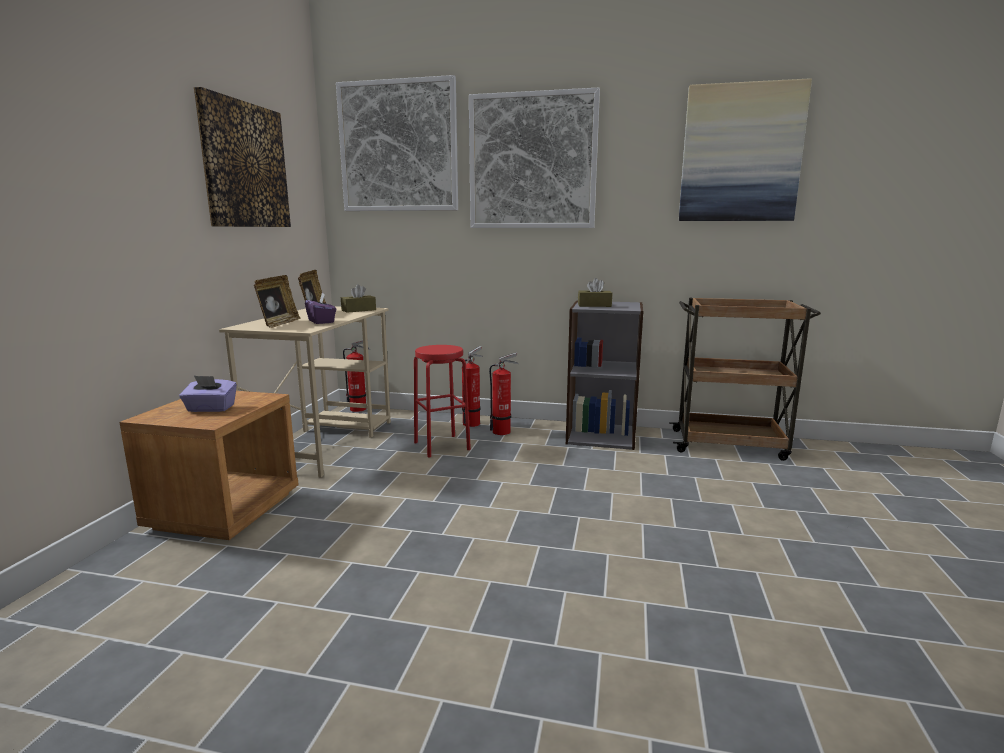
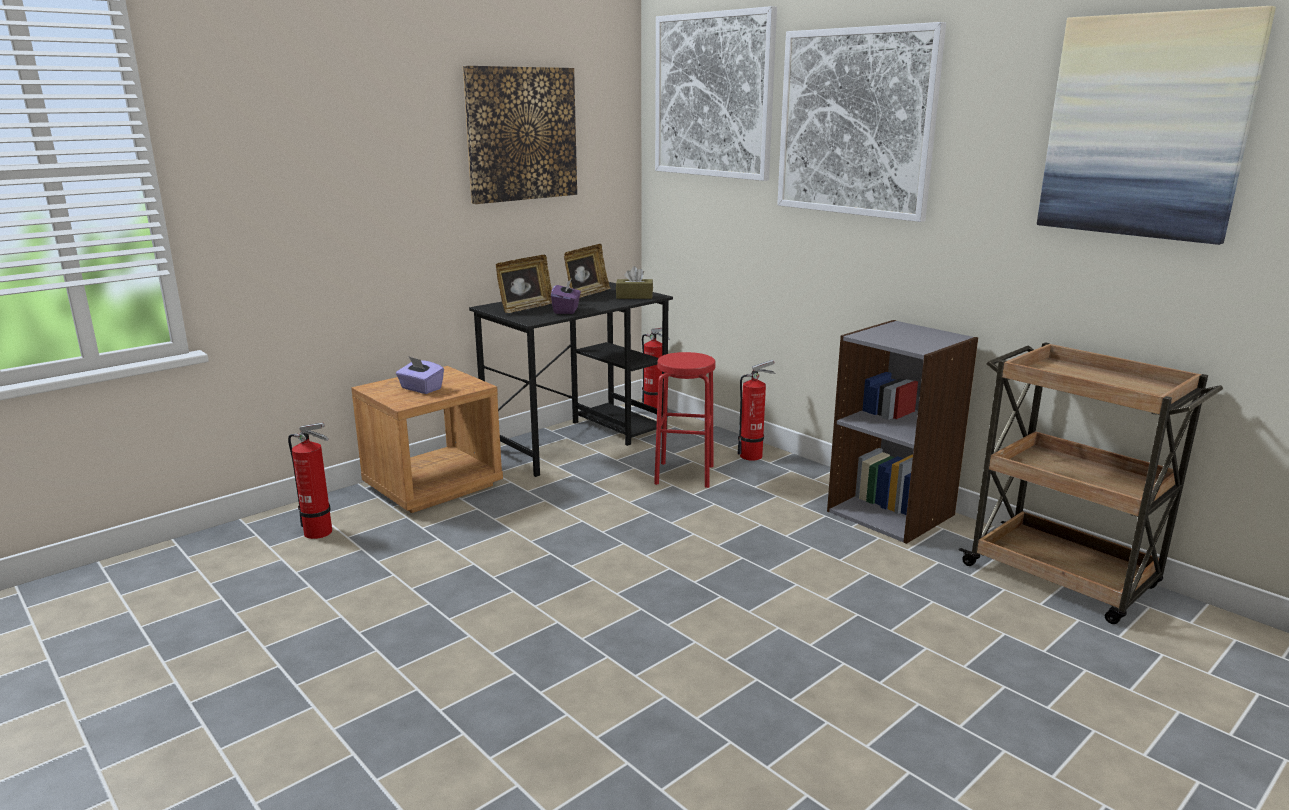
camera: 35 degrees right, 5 degrees up
beige desk [219,306,391,477] -> black desk [469,282,673,477]
fire extinguisher [489,353,519,435] -> fire extinguisher moved to [288,423,332,539]
brown tissue box [578,278,612,307] -> none

